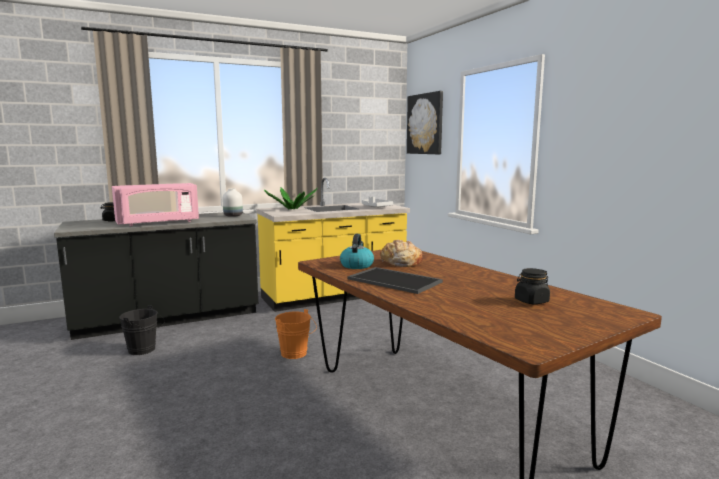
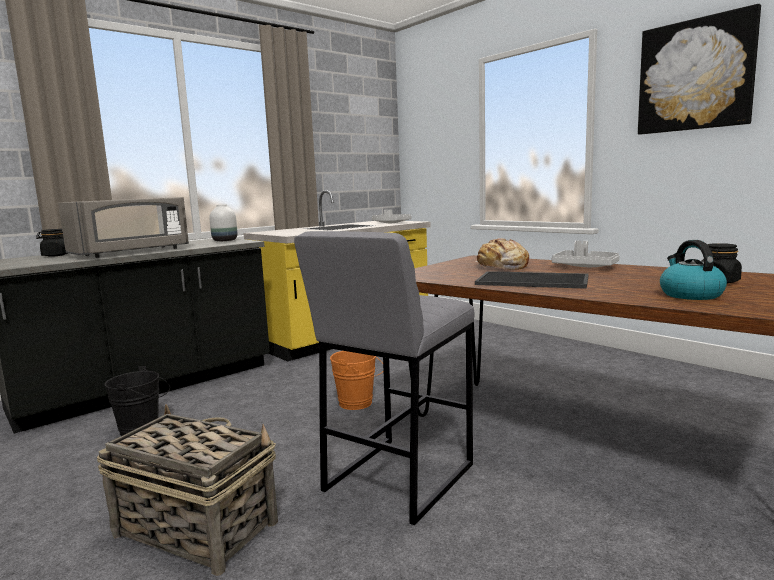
camera: 15 degrees left, 0 degrees up
pink microwave [112,183,199,226] -> grey microwave [58,197,189,258]
potted plant [264,187,317,209] -> none
kettle [340,234,374,269] -> kettle moved to [660,240,727,300]
picture [407,91,443,154] -> picture moved to [638,4,761,135]
none -> basket [97,404,278,576]
none -> grey stool [294,231,474,525]
none -> grey tray [552,241,620,267]

